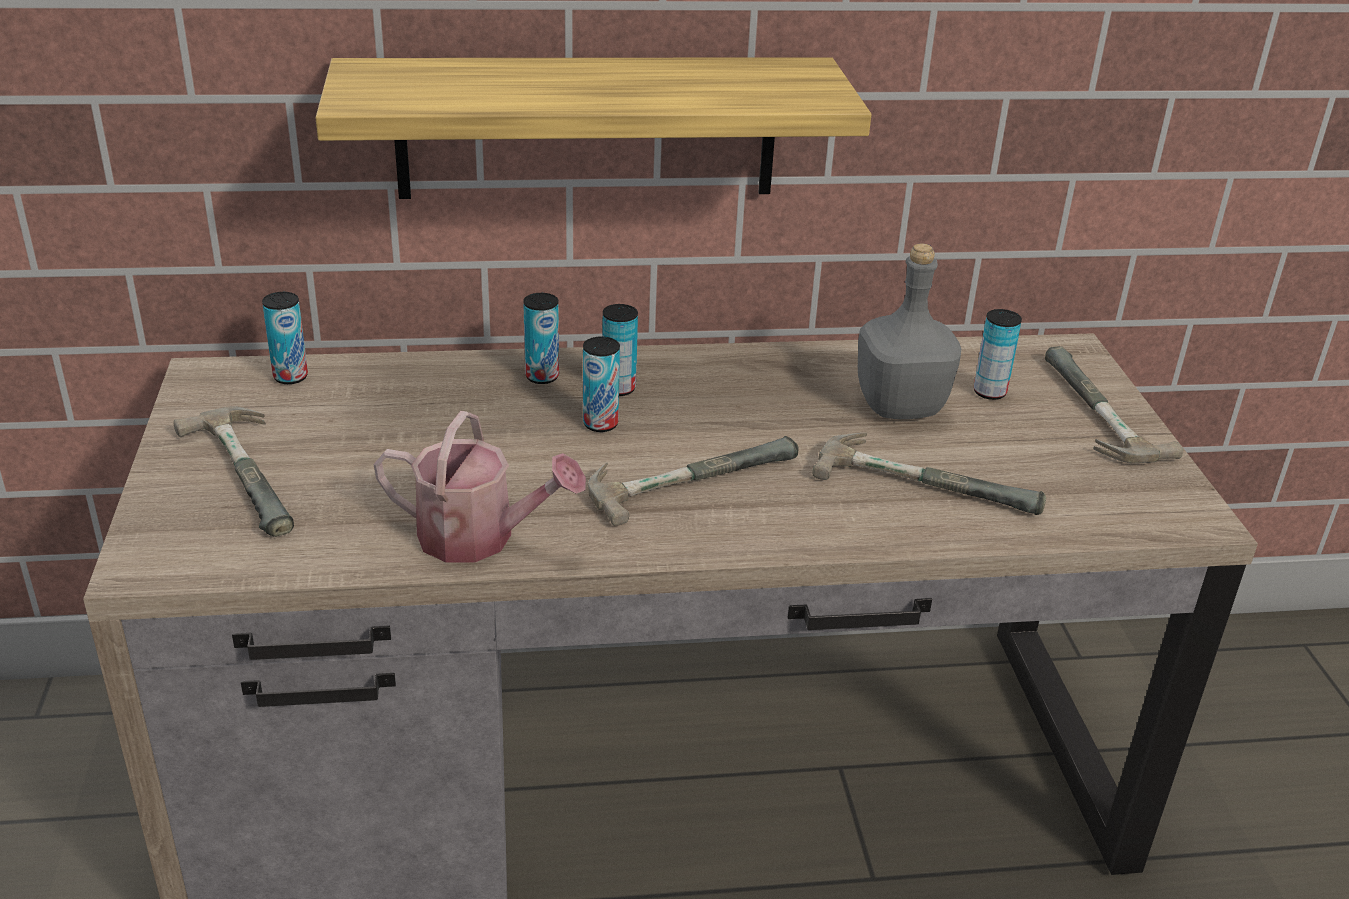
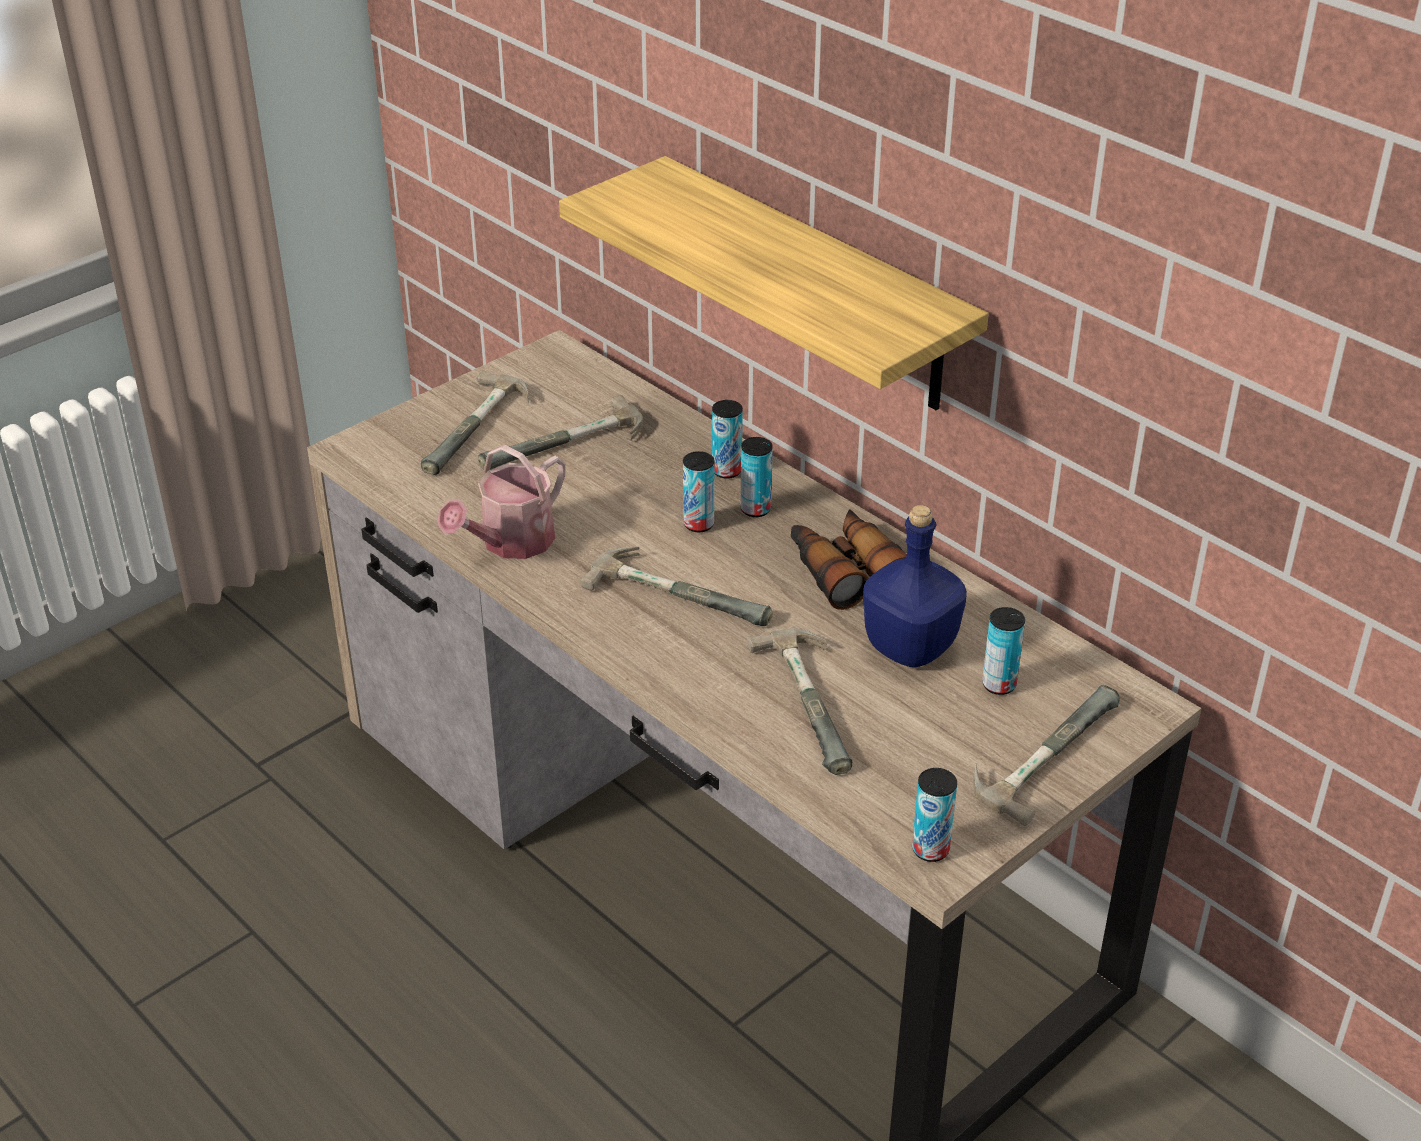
camera: 55 degrees right, 5 degrees up
can [262,292,308,384] -> can moved to [912,768,957,862]
watering can [373,411,586,563] -> watering can turned 60 degrees clockwise [438,445,566,559]
grey bottle [858,243,961,419] -> blue bottle [863,505,967,667]
none -> hammer [478,395,643,469]
none -> binoculars [791,509,907,610]

